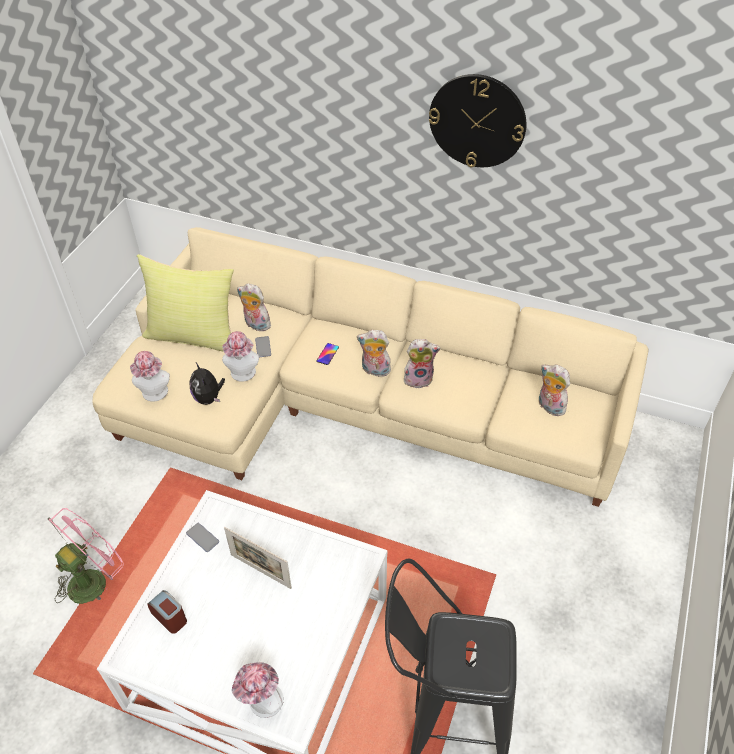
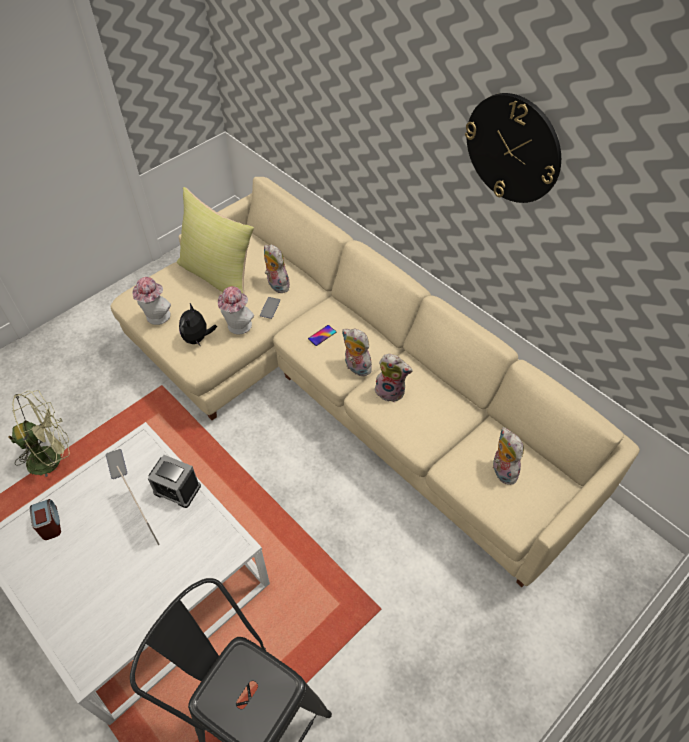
camera: 25 degrees right, 5 degrees up
pink fan [48,508,124,604] -> green fan [9,390,70,477]
hat [232,662,284,718] -> none
none -> alarm clock [148,455,201,508]

